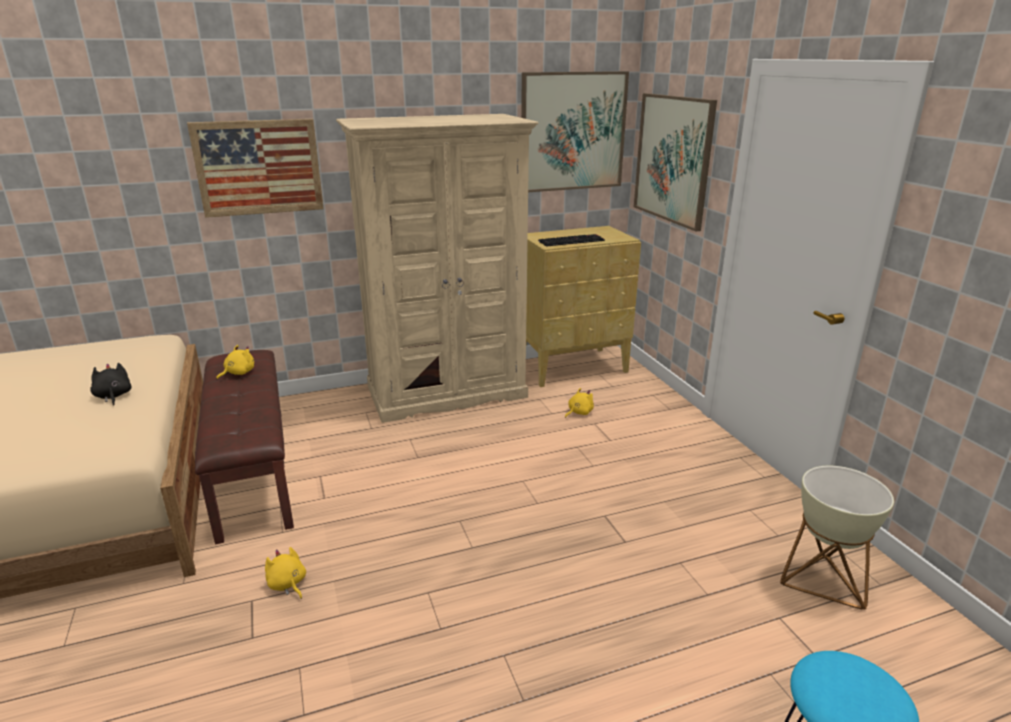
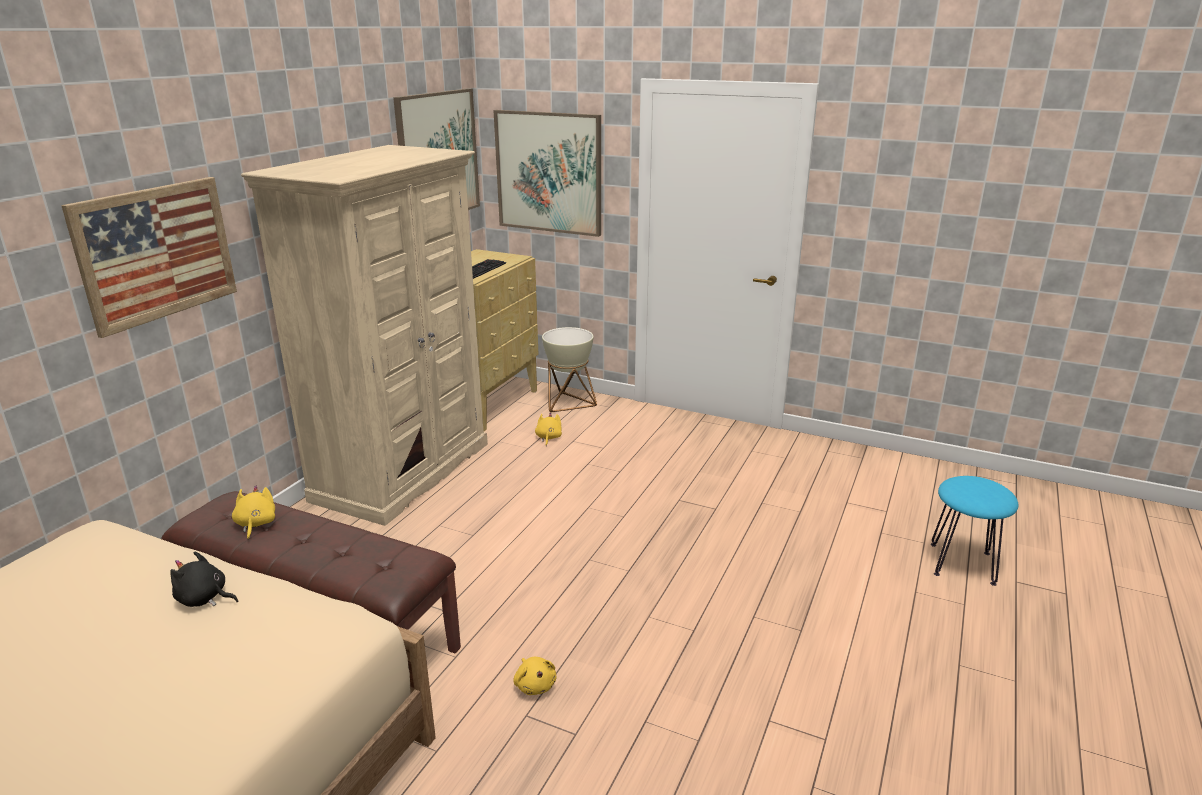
camera: 45 degrees left, 0 degrees up
yellow plush toy [265,547,306,599] -> yellow plush toy turned 120 degrees counterclockwise [513,657,556,695]
planter [780,466,894,610] -> planter moved to [542,327,597,412]

